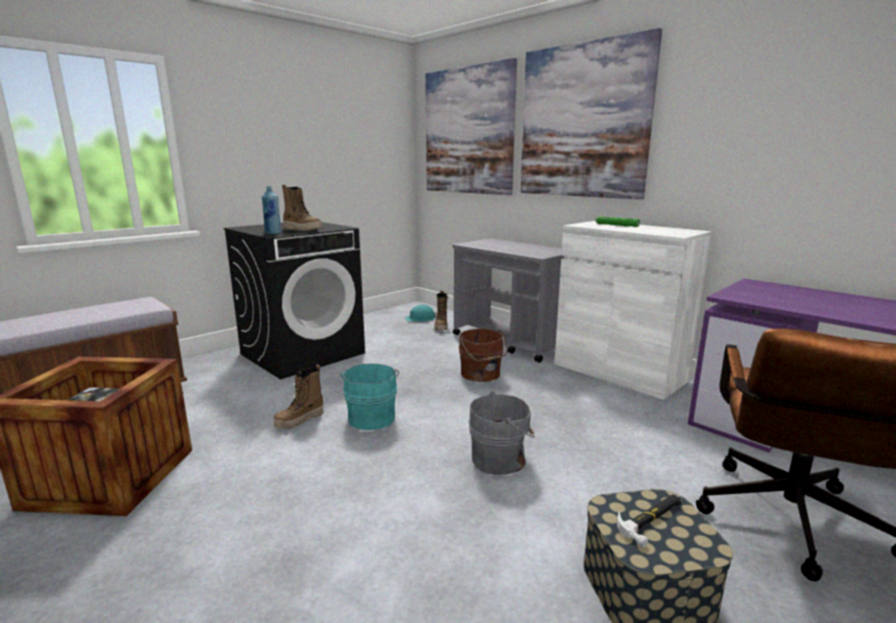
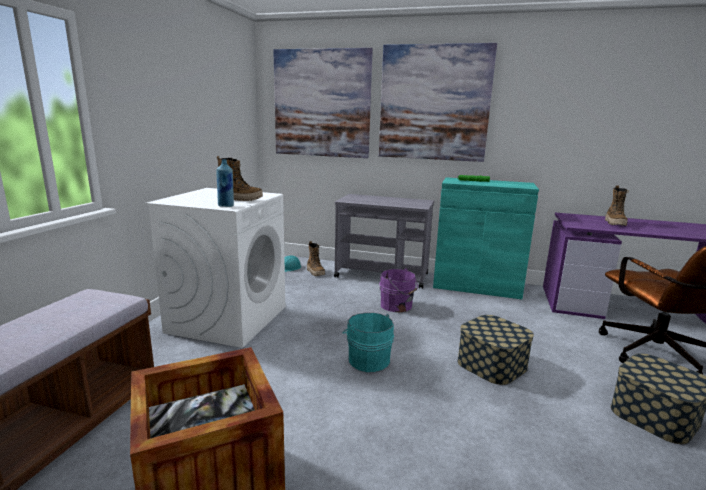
camera: 30 degrees left, 0 degrees up
black washing machine [223,222,365,379] -> white washing machine [145,188,285,348]
boot [273,365,324,429] -> boot moved to [605,185,629,226]
brown bucket [459,329,507,382] -> purple bucket [380,268,418,312]
grey bucket [469,391,535,475] -> storage box [457,315,534,385]
white cabinet [554,221,711,400] -> turquoise cabinet [433,177,539,299]
hammer [617,494,683,547] -> none

